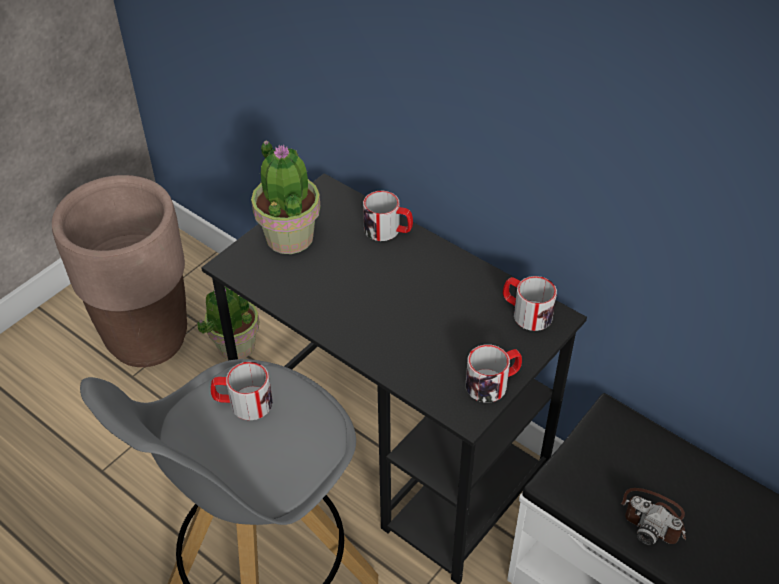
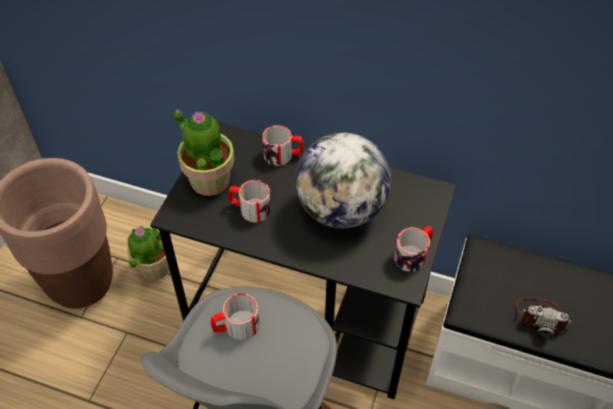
camera: 20 degrees left, 5 degrees up
mug [503,276,557,331] -> mug moved to [228,180,271,223]
none -> globe [295,133,391,228]

